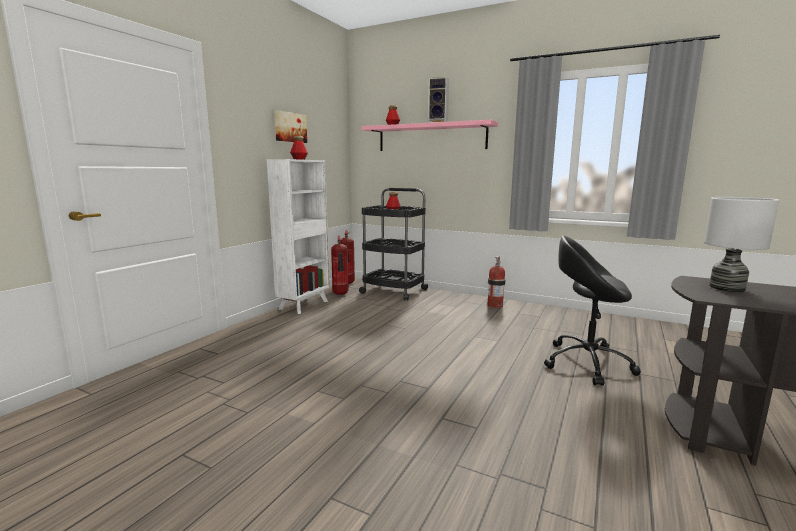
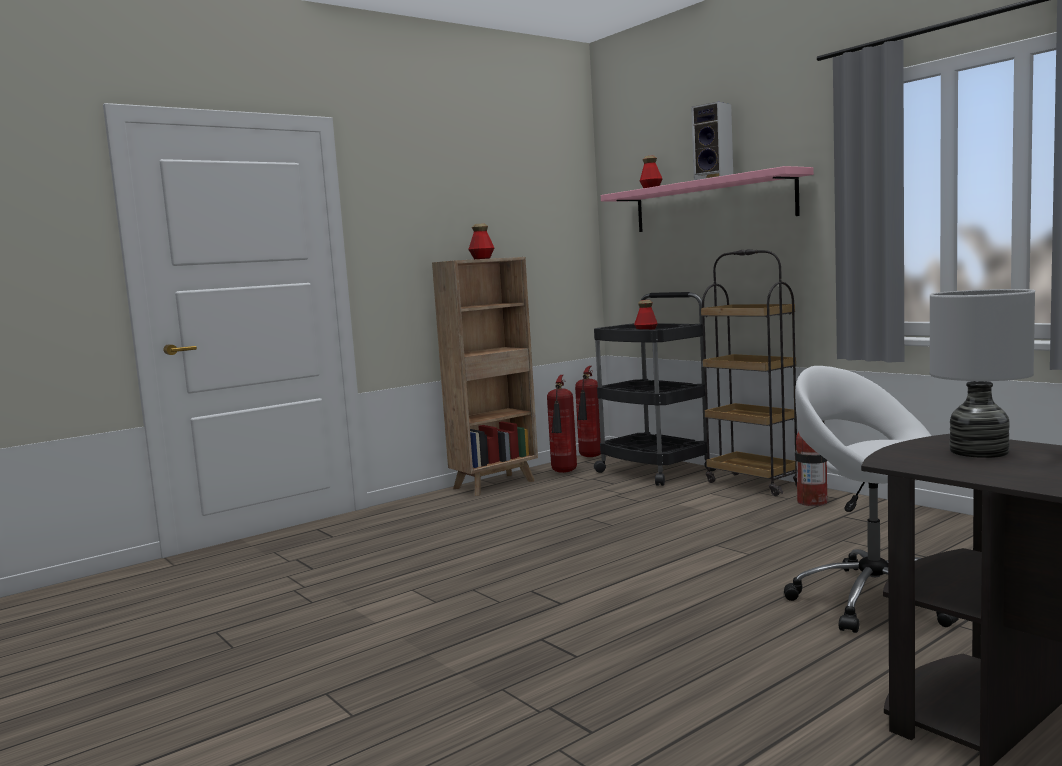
camera: 25 degrees right, 5 degrees down
white bookcase [267,159,330,314] -> brown bookcase [432,257,538,496]
picture [274,110,307,143] -> none
black office chair [544,235,641,386] -> white office chair [784,366,959,633]
none -> brown cart [701,249,797,496]

